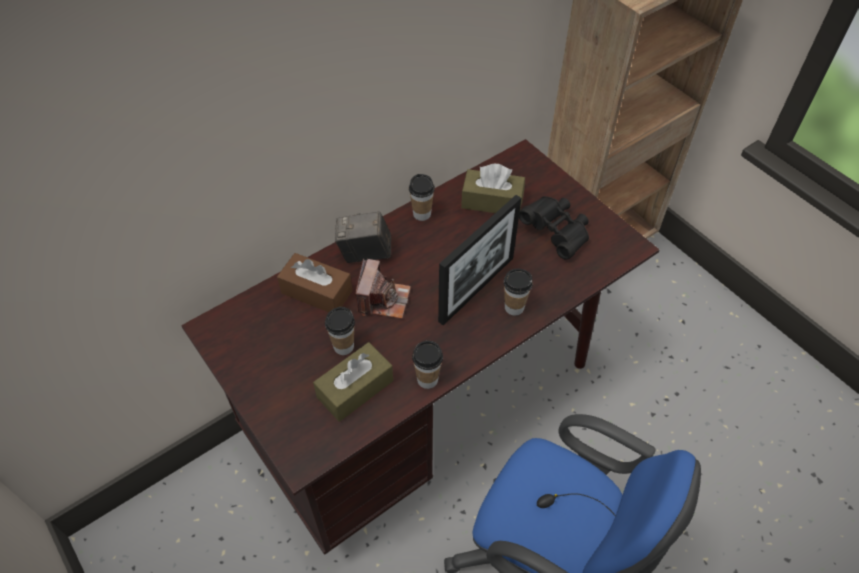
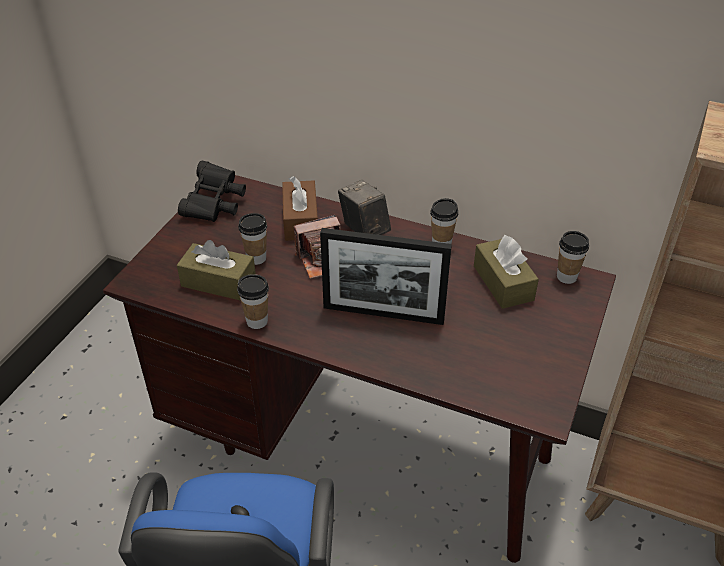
camera: 60 degrees right, 10 degrees down
cup [504,269,533,316] -> cup moved to [557,231,589,284]
black binoculars [519,196,589,260] -> black binoculars moved to [178,161,246,222]

